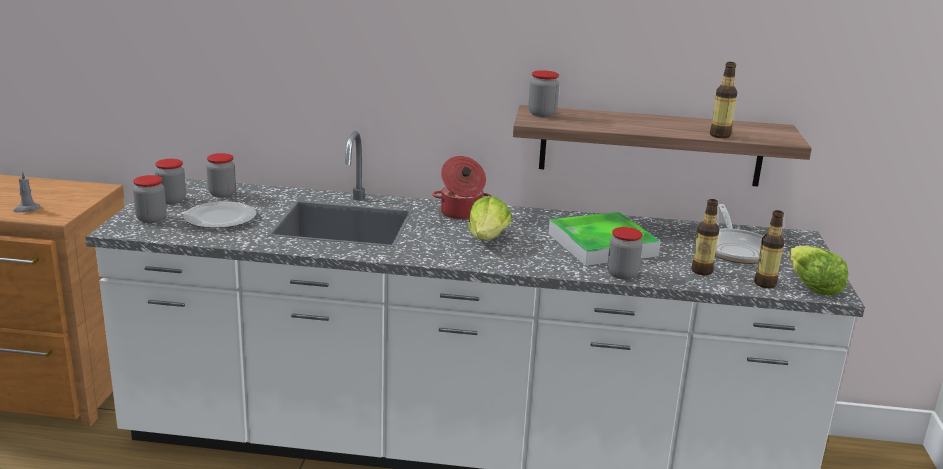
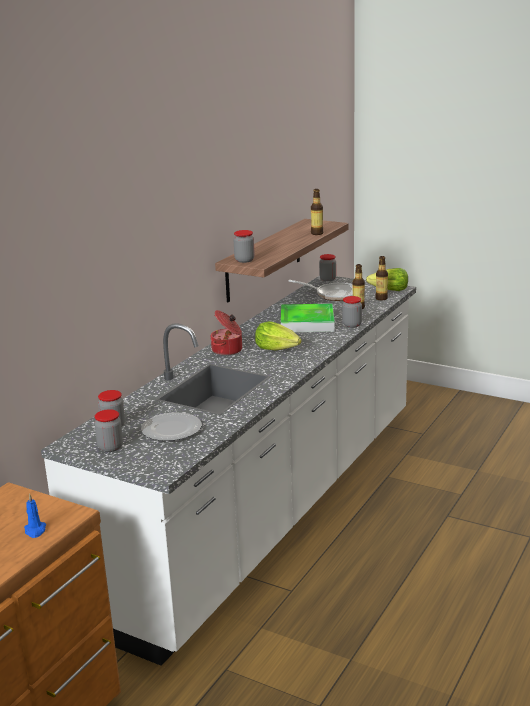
camera: 65 degrees left, 0 degrees up
grey candle [13,171,40,212] -> blue candle [24,494,46,538]
jar [133,175,166,223] -> jar moved to [319,254,336,281]

